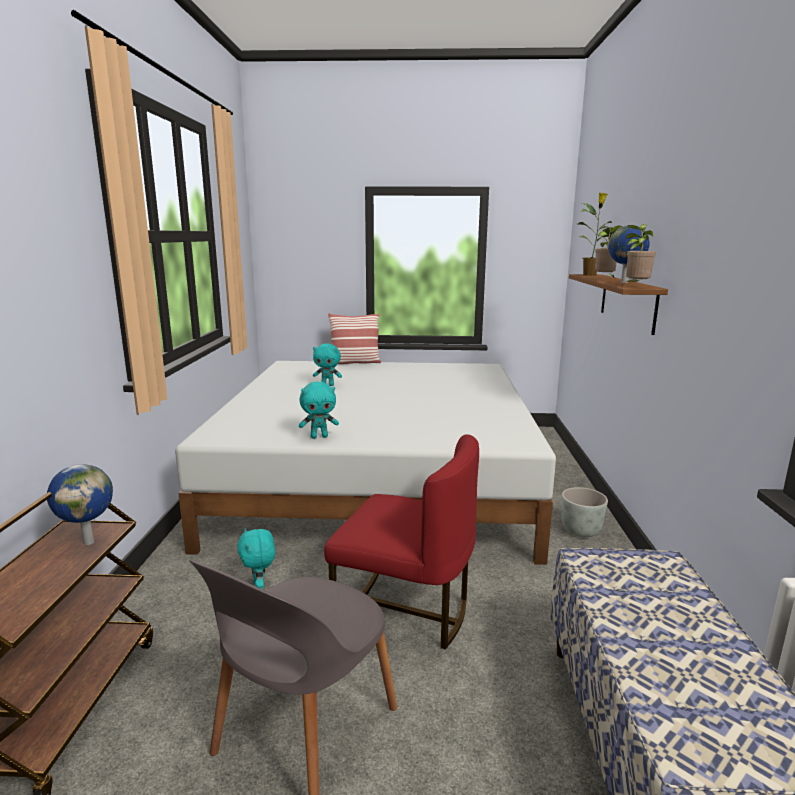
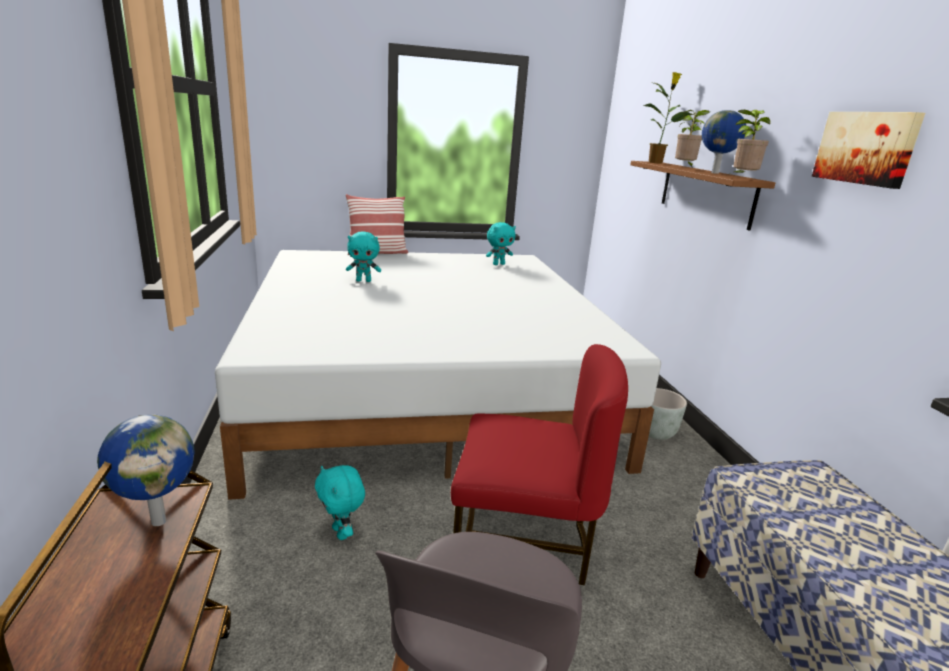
camera: 15 degrees left, 5 degrees up
turquoise plush toy [299,382,339,439] -> turquoise plush toy moved to [486,222,516,265]
none -> picture [812,112,925,189]

